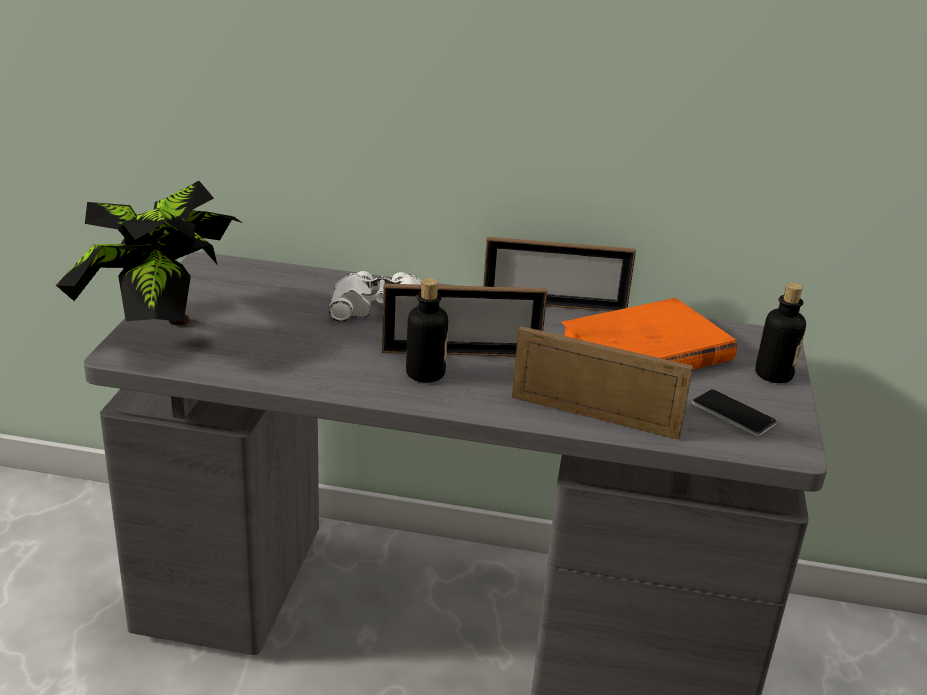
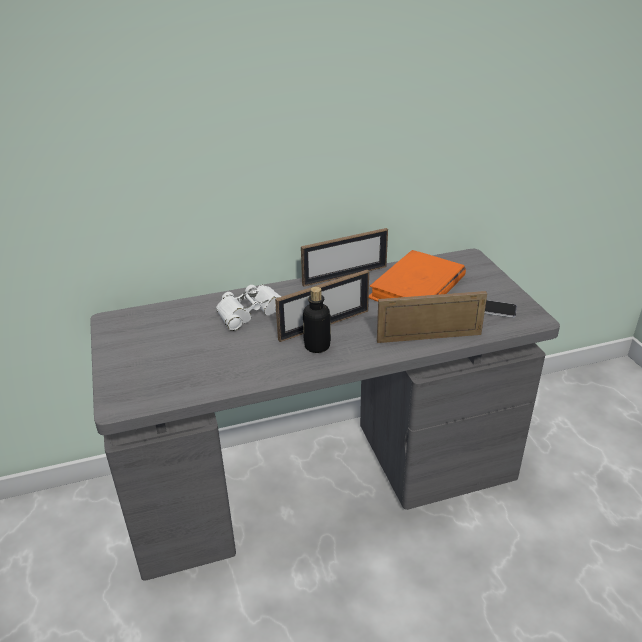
camera: 25 degrees left, 5 degrees up
potted plant [56,181,242,326] -> none
bottle [755,283,806,383] -> none

